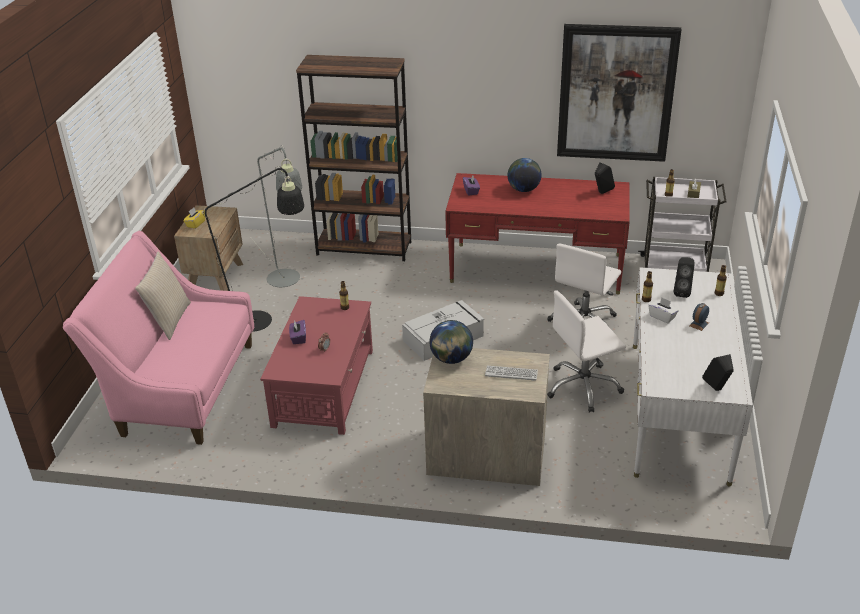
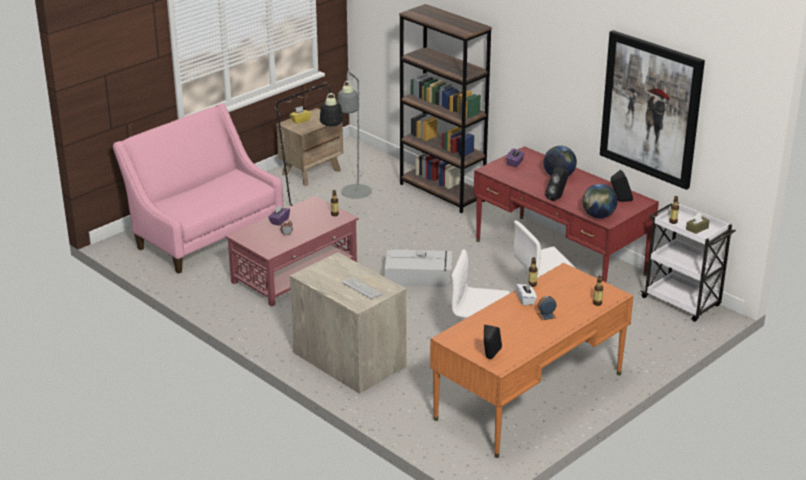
camera: 35 degrees right, 5 degrees down
beige pillow [135,252,191,340] -> none
globe [429,320,473,364] -> globe moved to [583,184,618,218]
white desk [633,267,753,487] -> orange desk [430,263,633,458]
black speaker [674,257,695,298] -> black speaker moved to [545,167,569,201]

